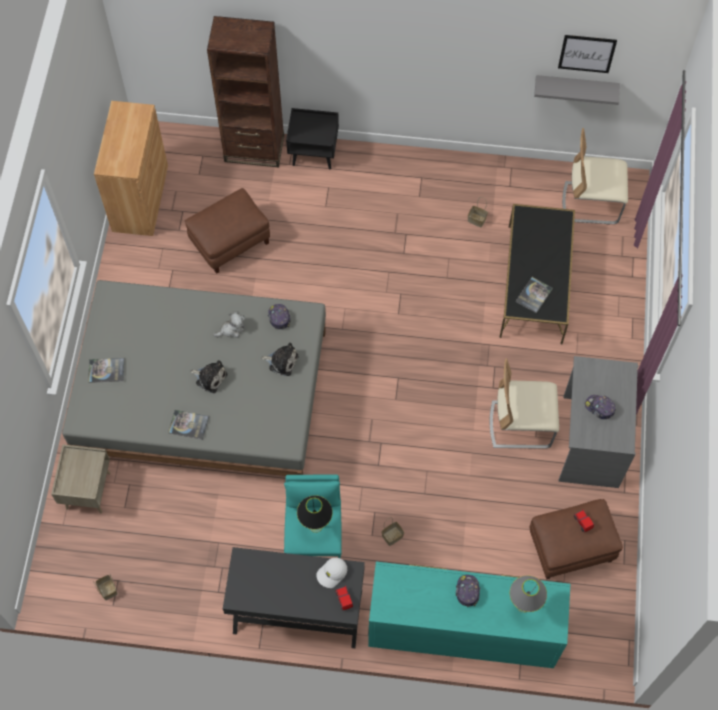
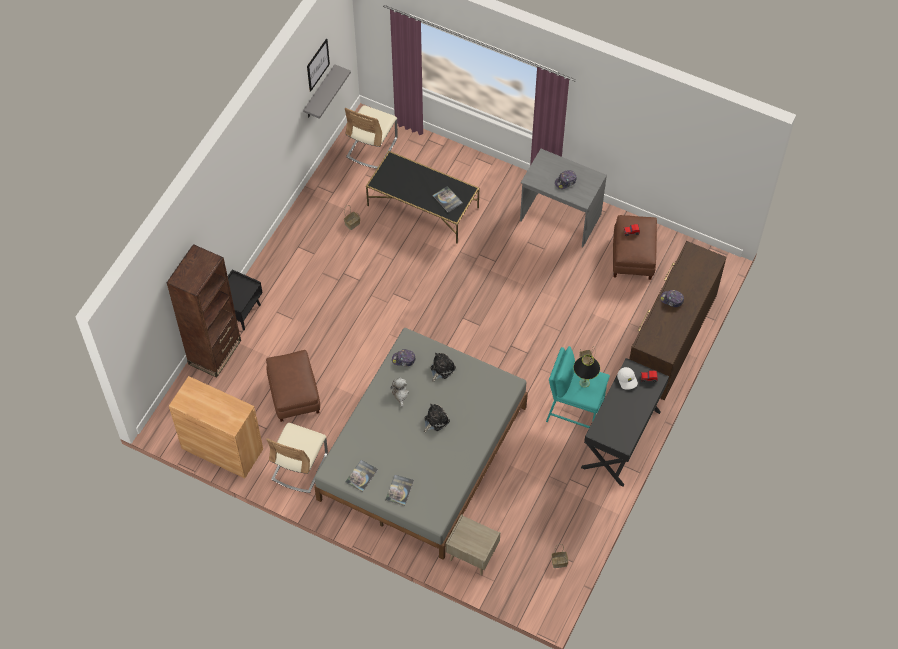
camera: 70 degrees left, 5 degrees down
book [168,410,209,440] -> book moved to [345,460,378,492]
turquoise dresser [368,562,570,668] -> brown dresser [629,241,726,400]
beige chair [490,358,559,449] -> beige chair moved to [266,423,328,493]
grey table lamp [510,575,547,613] -> none

